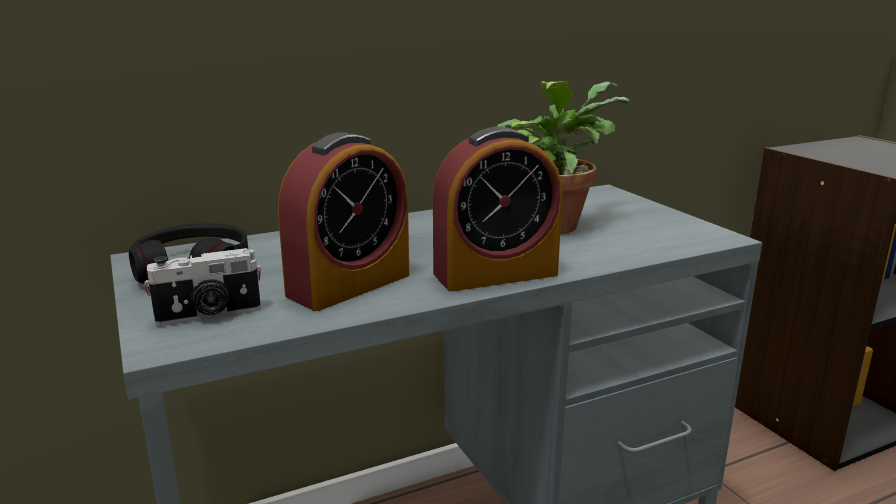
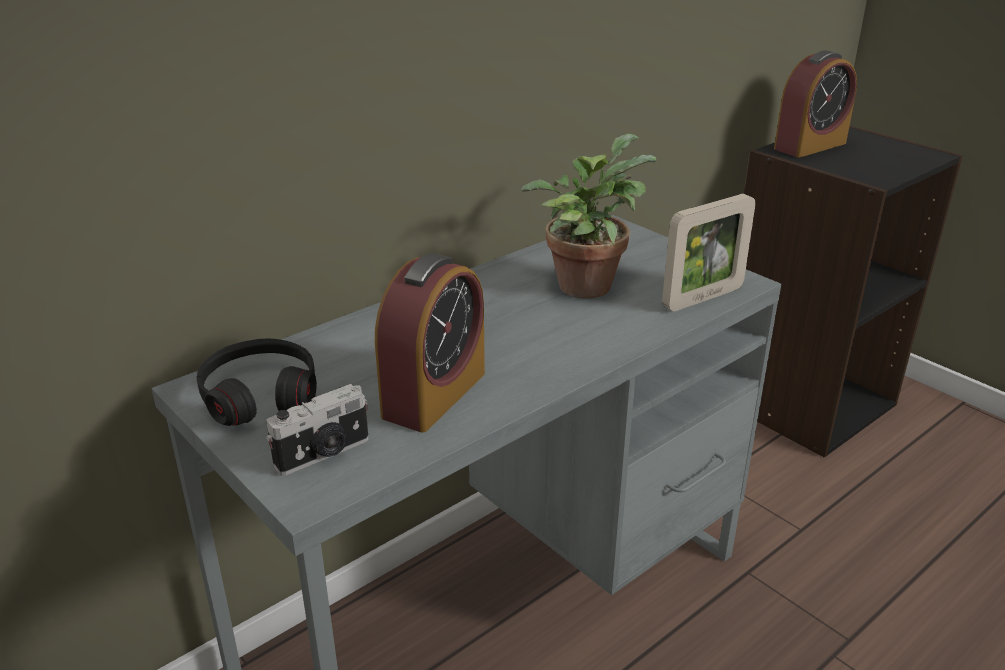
camera: 15 degrees left, 10 degrees up
alarm clock [433,126,563,291] -> alarm clock moved to [774,50,857,157]
none -> picture frame [662,194,755,311]

